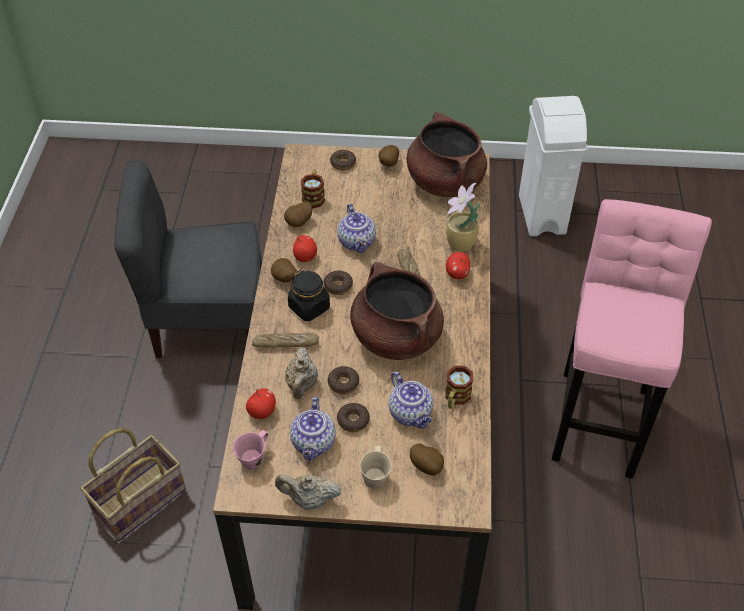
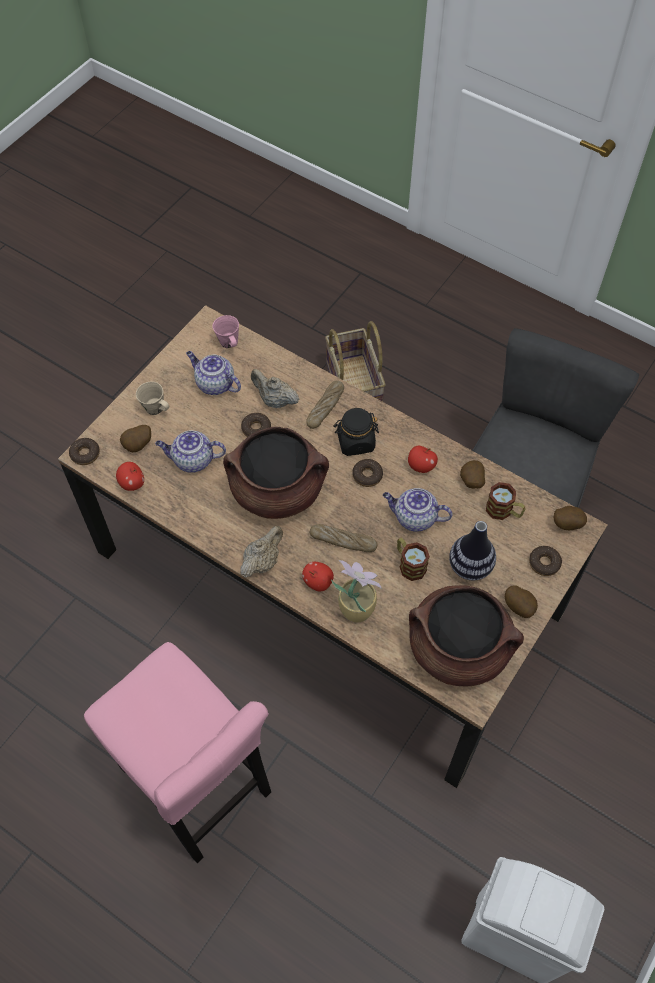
camera: 120 degrees right, 10 degrees up
apple [246,388,276,419] -> apple moved to [116,462,144,491]
potato [271,258,297,283] -> potato moved to [554,506,587,530]
beige teapot [275,474,341,510] -> beige teapot moved to [240,526,283,578]
donut [337,403,370,432] -> donut moved to [69,438,100,465]
mug [445,366,473,409] -> mug moved to [397,538,430,581]
none -> vase [449,521,496,581]

